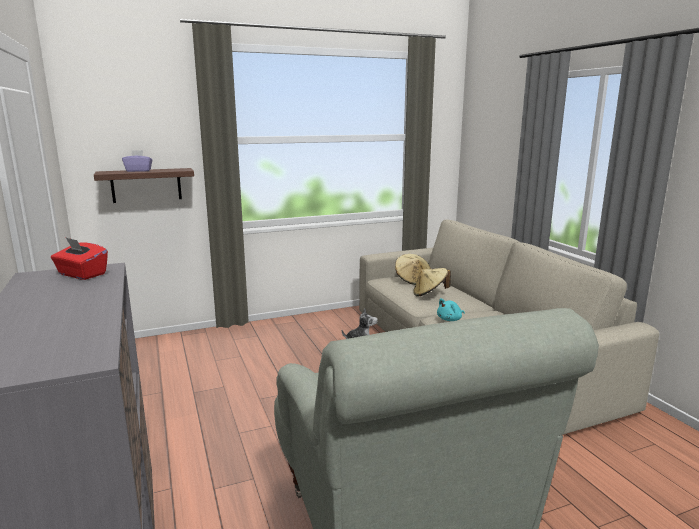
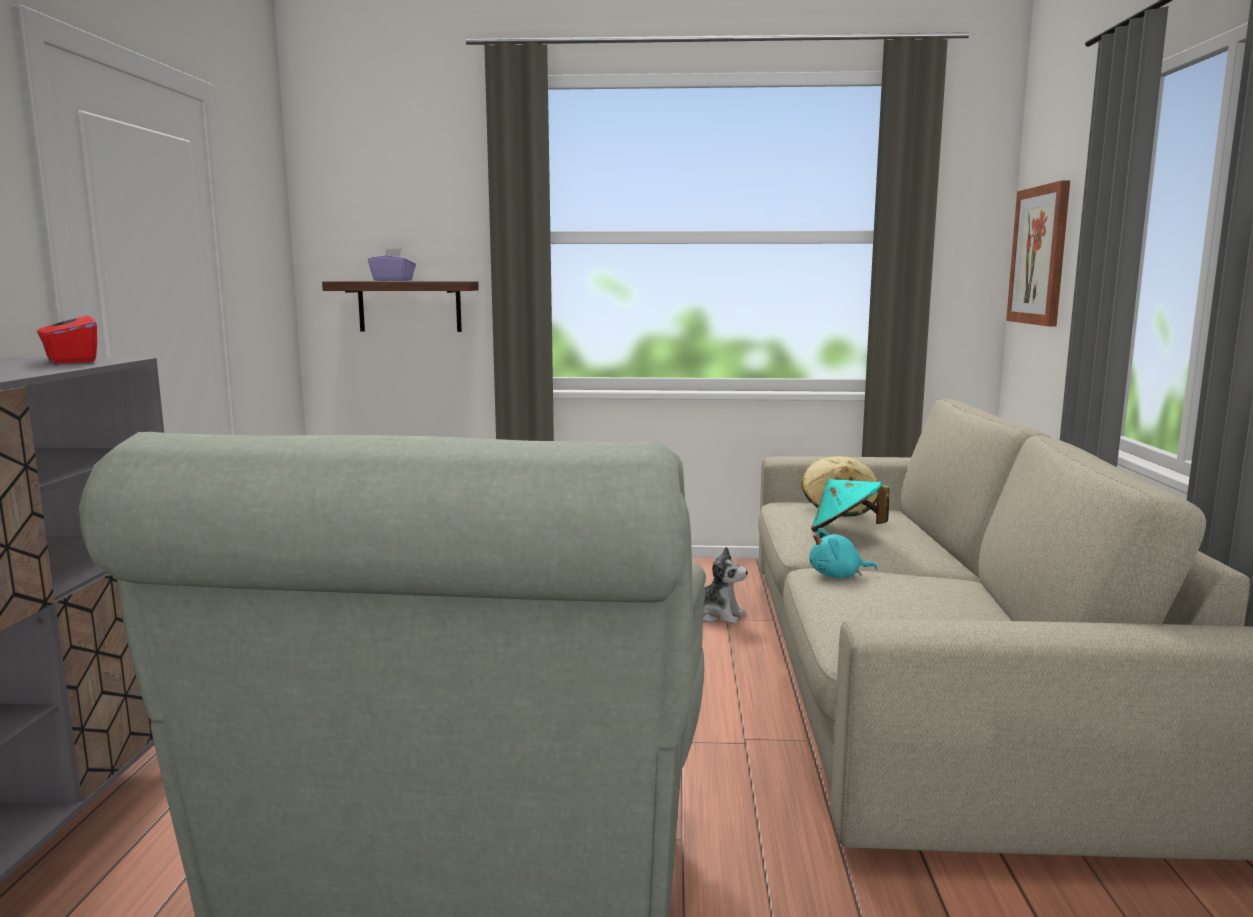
camera: 25 degrees right, 5 degrees down
beige hat [413,268,451,297] -> turquoise hat [811,479,890,532]
none -> picture [1006,180,1070,326]

